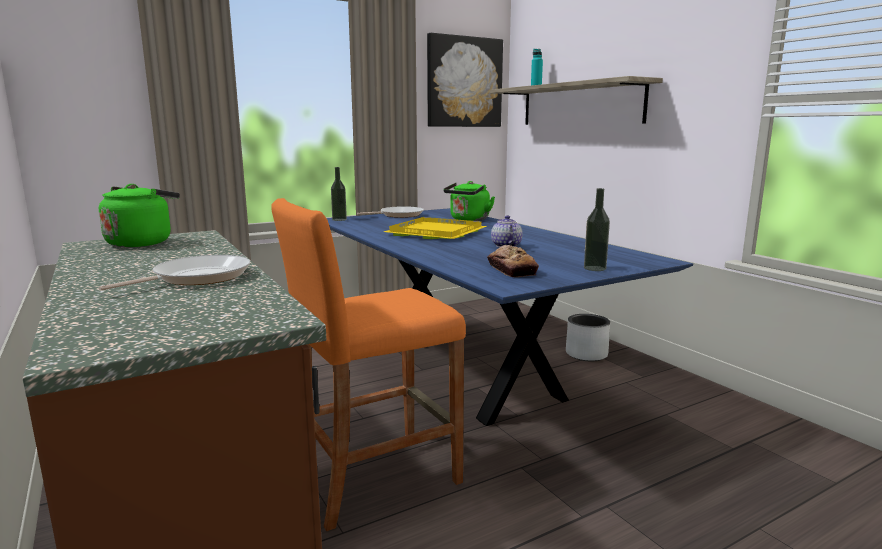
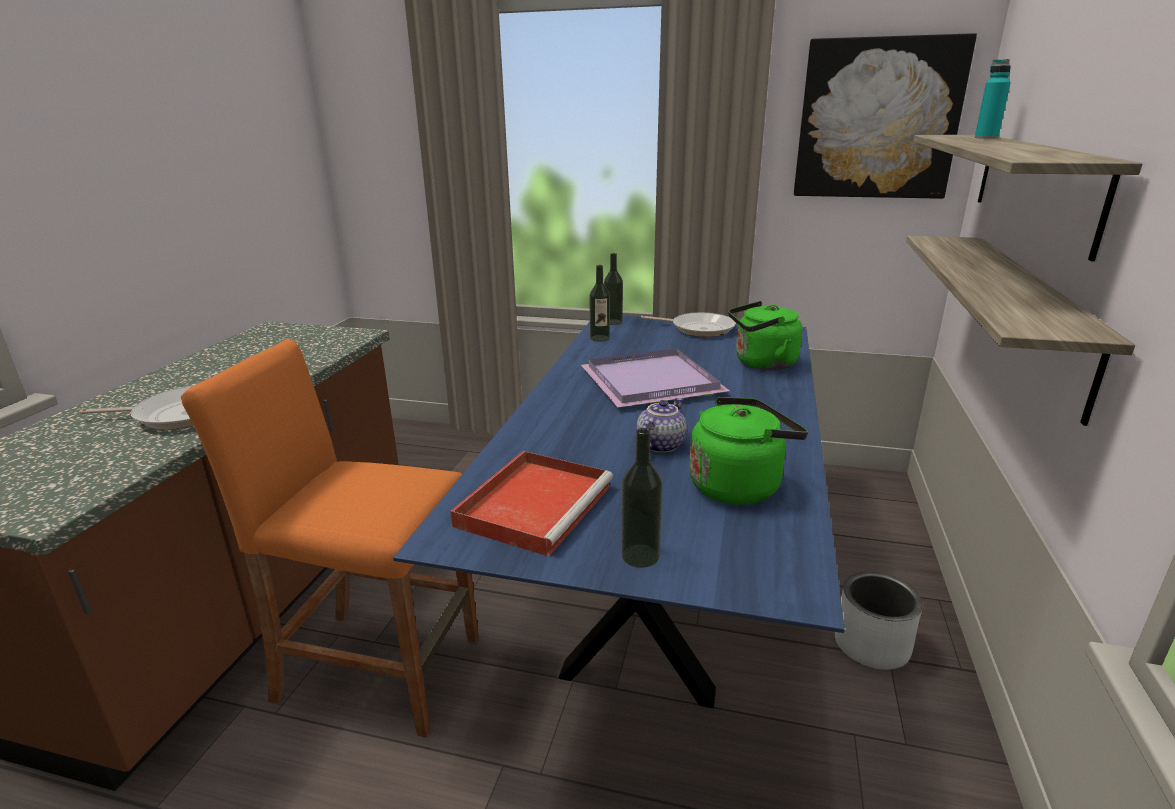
camera: 45 degrees right, 10 degrees up
green kettle [99,184,180,247] -> green kettle moved to [689,397,808,505]
yellow tray [384,217,487,239] -> purple tray [581,348,730,407]
bread [487,245,539,277] -> red tray [450,451,613,556]
none -> bottle [589,265,610,342]
none -> shelf [906,236,1135,426]

